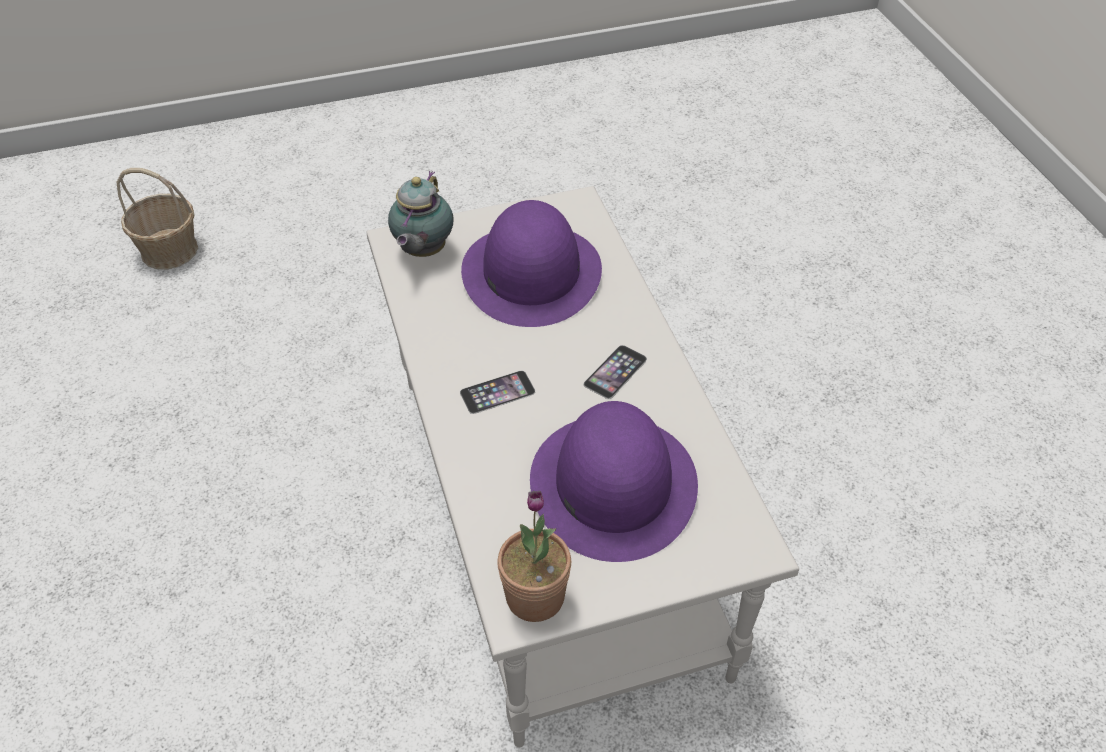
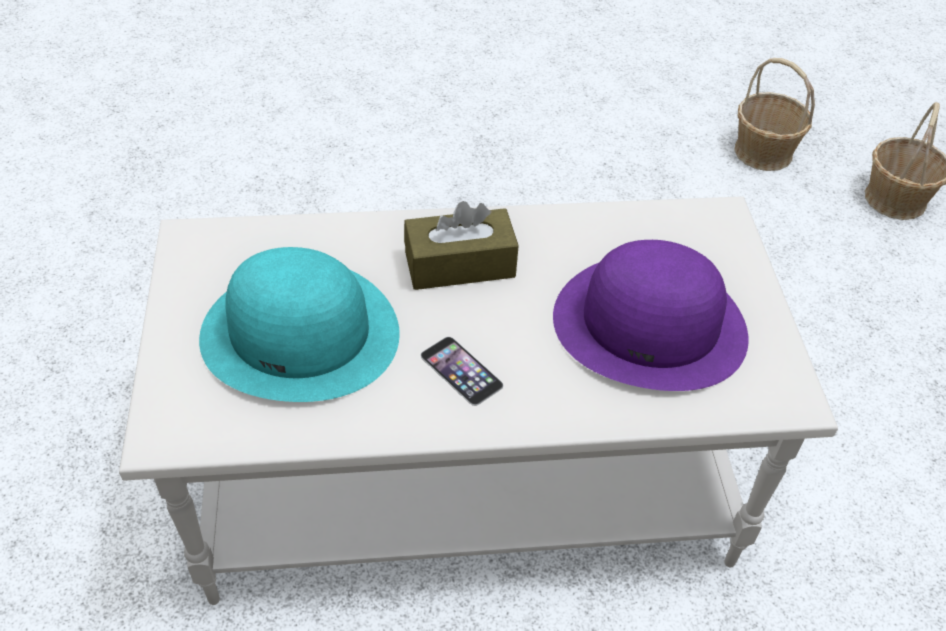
camera: 100 degrees right, 0 degrees up
teapot [388,171,453,257] -> none
phone [460,371,535,414] -> brown tissue box [404,201,519,290]
potted plant [497,491,571,622] -> none
purple hat [530,401,698,562] -> turquoise hat [199,247,400,402]
none -> basket [734,58,815,171]

